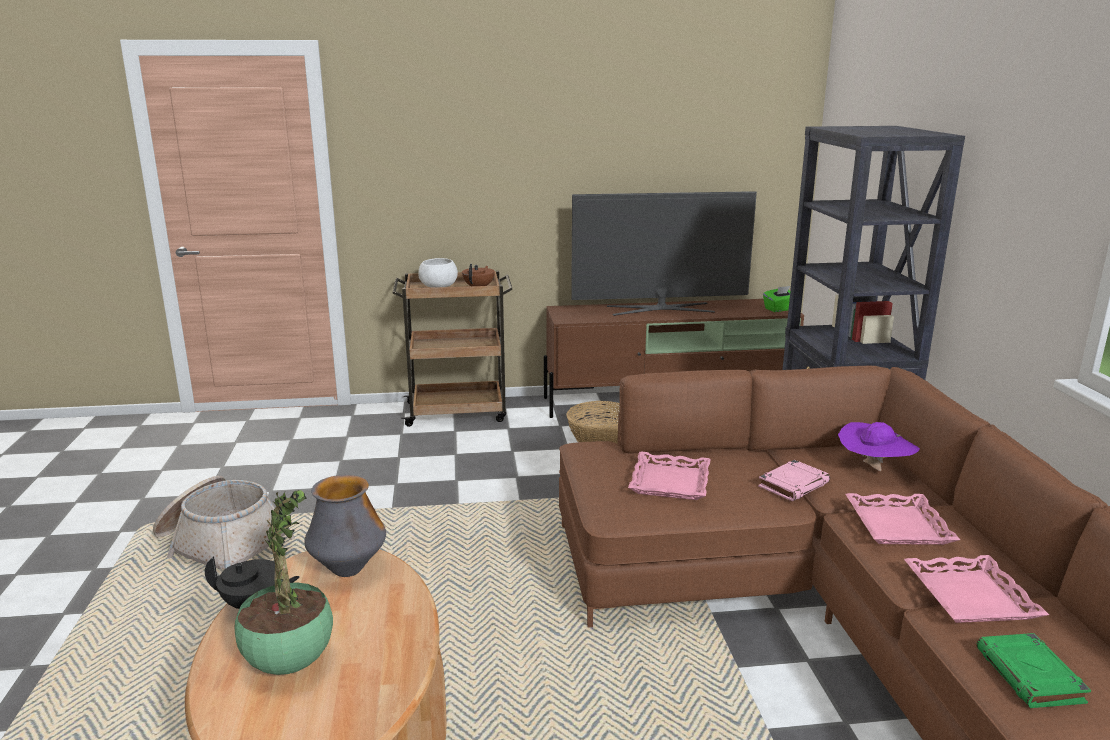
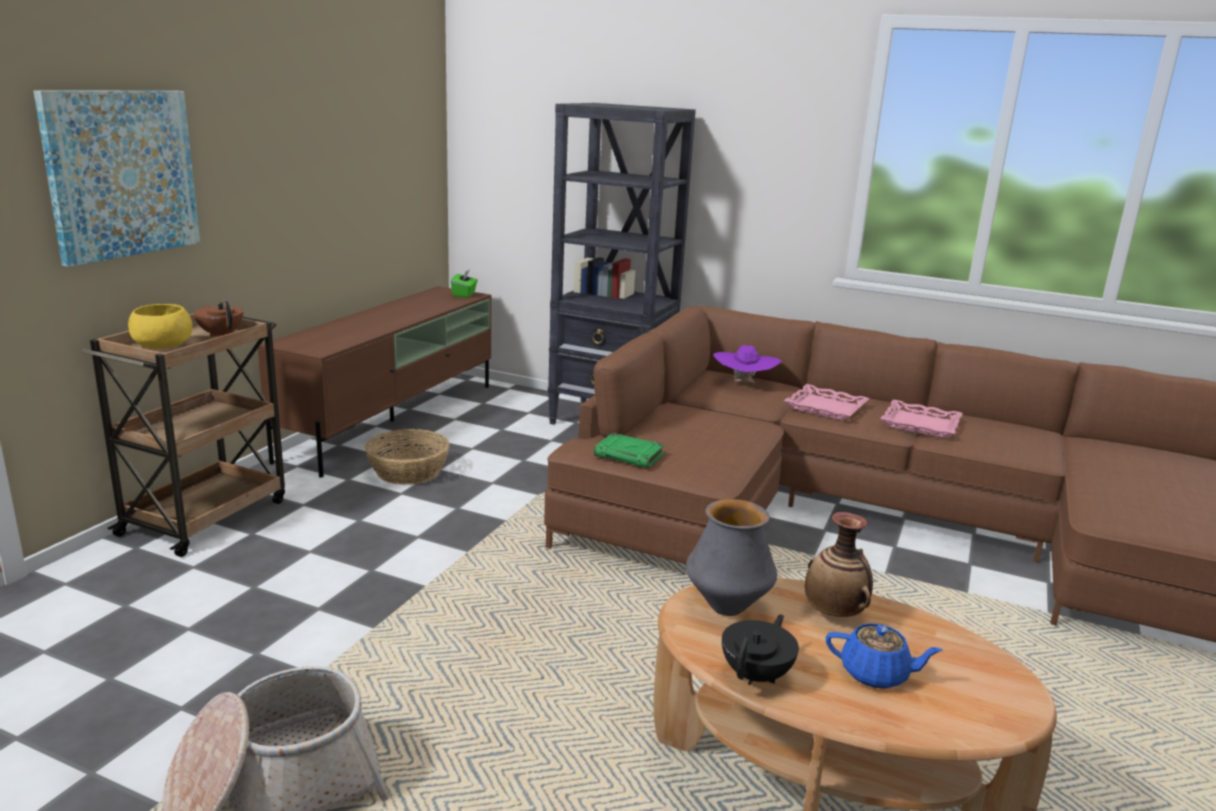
camera: 60 degrees left, 0 degrees up
potted plant [234,490,333,675] -> blue teapot [826,623,942,689]
white bowl [418,258,458,288] -> yellow bowl [128,304,193,349]
television [571,191,757,316] -> none
pink tray [628,452,711,500] -> none
pink book [758,460,830,501] -> none
green book [976,633,1091,708] -> green book moved to [594,433,665,468]
none -> picture [34,90,200,267]
none -> vase [805,512,873,617]

